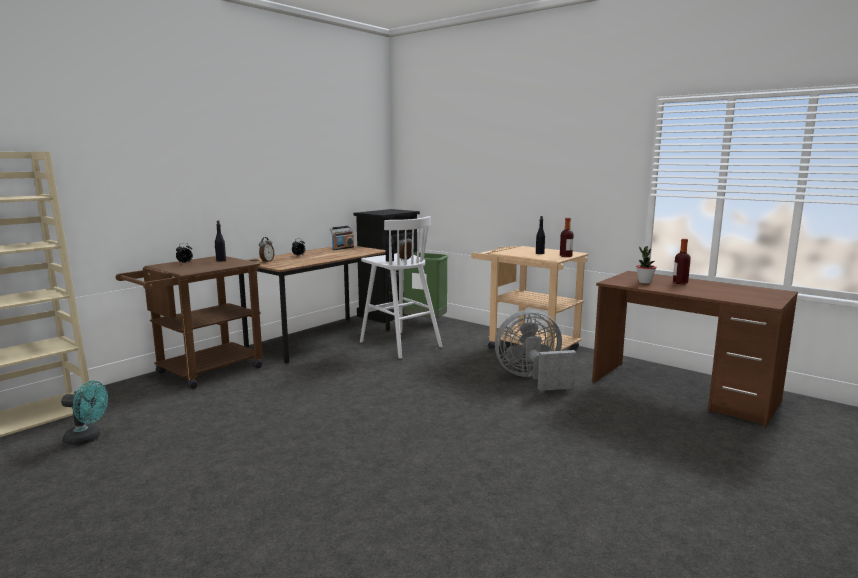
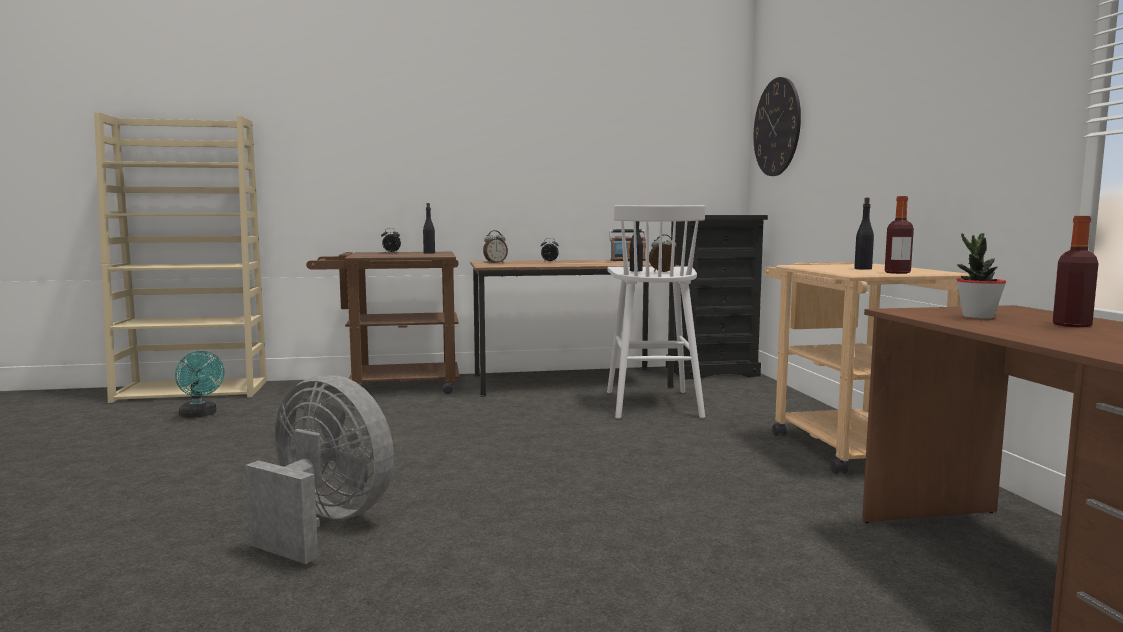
camera: 40 degrees right, 5 degrees down
green trash can [403,252,448,318] -> none
grey fan [495,310,577,391] -> grey fan moved to [245,375,394,564]
none -> wall clock [754,77,801,176]

